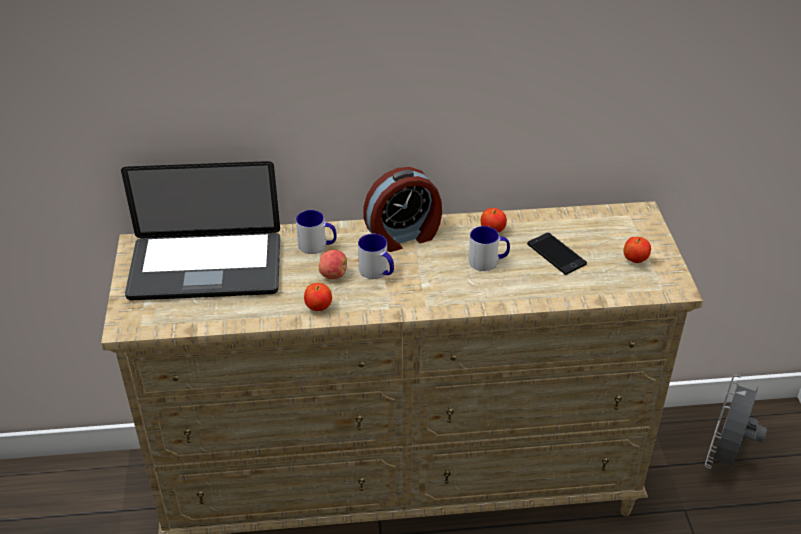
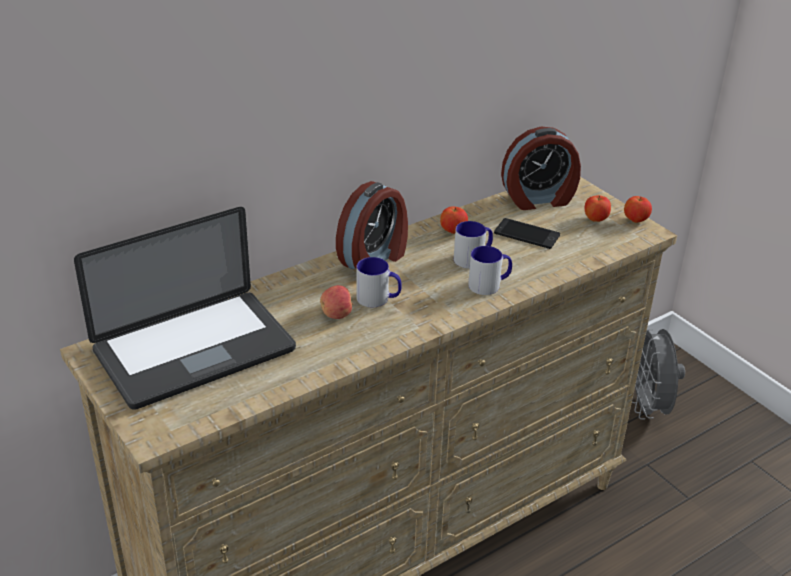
camera: 30 degrees left, 5 degrees down
mug [296,210,337,254] -> mug moved to [468,246,512,295]
apple [304,283,332,311] -> apple moved to [624,196,652,223]
none -> alarm clock [501,126,581,210]

